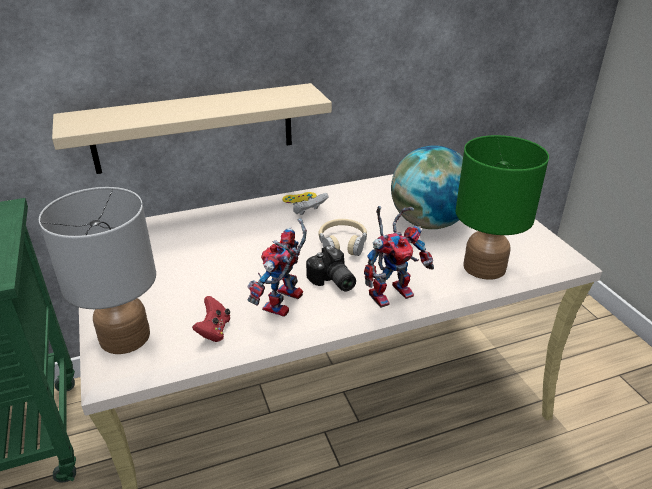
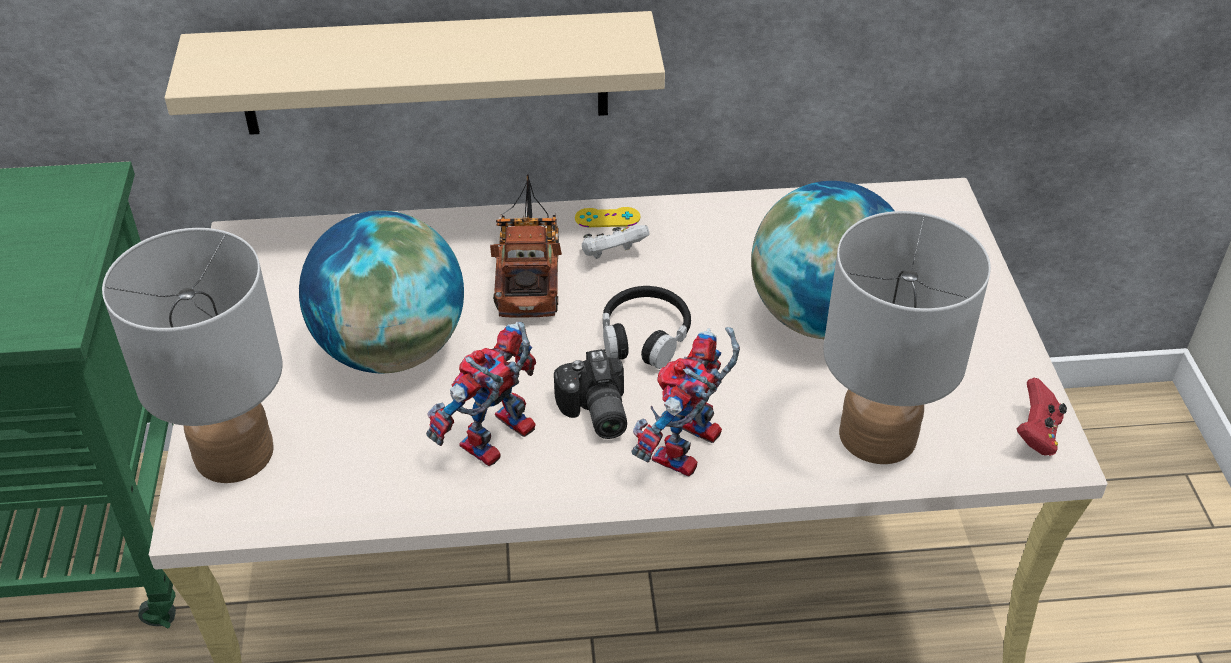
camera: 15 degrees right, 10 degrees up
red game controller [192,296,230,342] -> red game controller moved to [1017,378,1067,456]
beige headphones [319,219,367,256] -> black headphones [603,286,691,369]
toy robot [364,206,434,308] -> toy robot turned 135 degrees clockwise [631,327,740,476]
green table lamp [456,135,549,280] -> grey table lamp [823,211,991,464]
none -> globe [299,210,464,373]
none -> toy truck [490,174,562,318]

